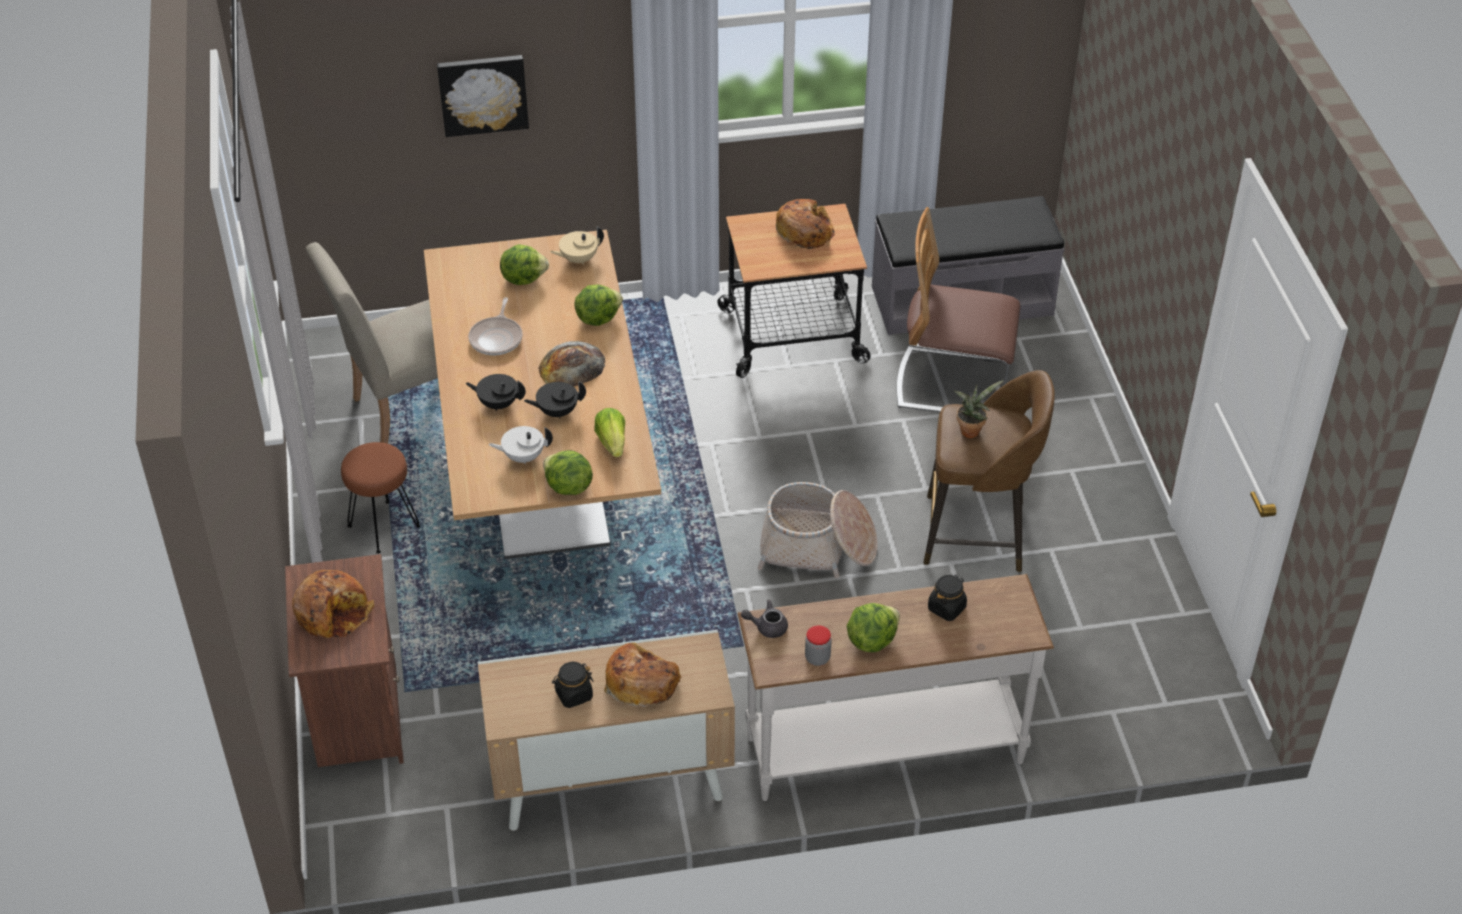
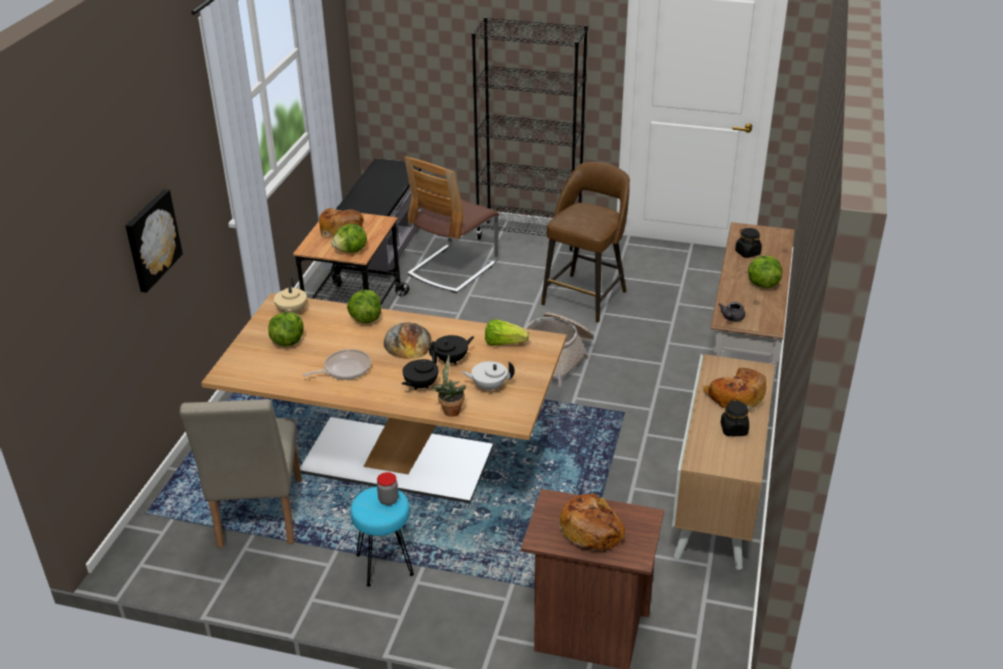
camera: 65 degrees left, 10 degrees down
brown stool [341,442,420,554] -> turquoise stool [350,486,414,587]
frying pan [468,297,523,355] -> frying pan turned 60 degrees counterclockwise [303,349,371,380]
white teapot [489,426,553,464] -> white teapot turned 75 degrees clockwise [461,361,515,392]
black teapot [524,381,586,419] -> black teapot turned 135 degrees counterclockwise [429,335,474,365]
lettuce [543,450,593,495] -> lettuce moved to [331,224,367,253]
jar [805,625,832,666] -> jar moved to [377,472,398,505]
potted plant [953,380,1004,438] -> potted plant moved to [432,355,466,417]
none -> black bookcase [472,17,588,251]

